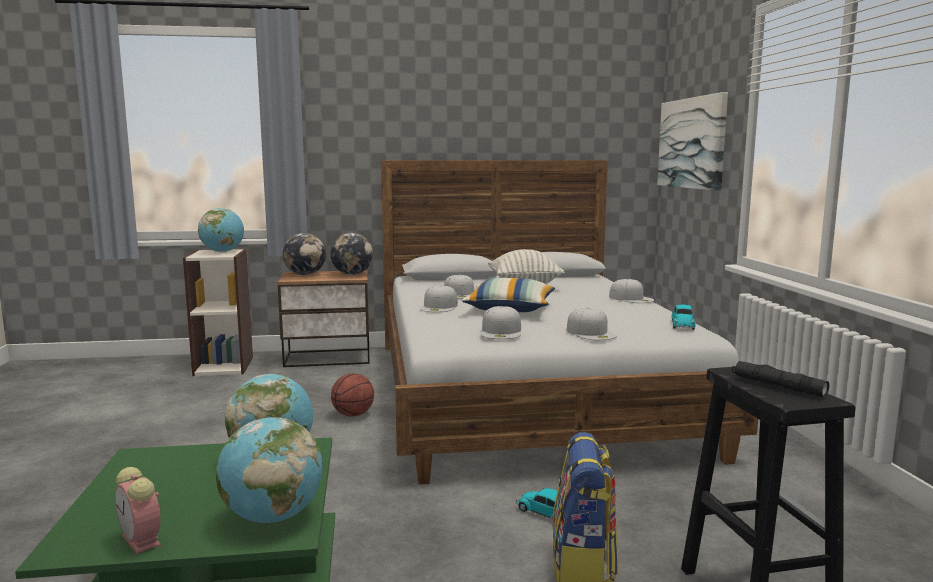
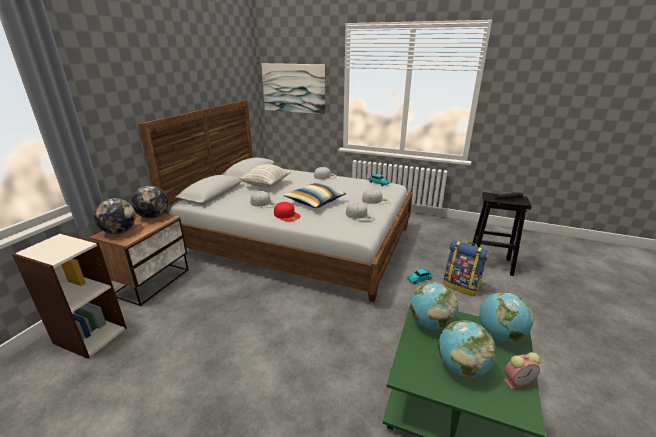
camera: 60 degrees left, 15 degrees up
globe [198,208,244,252] -> globe moved to [438,320,496,378]
basketball [331,373,374,417] -> none
white cap [420,285,458,312] -> red cap [274,202,300,221]

